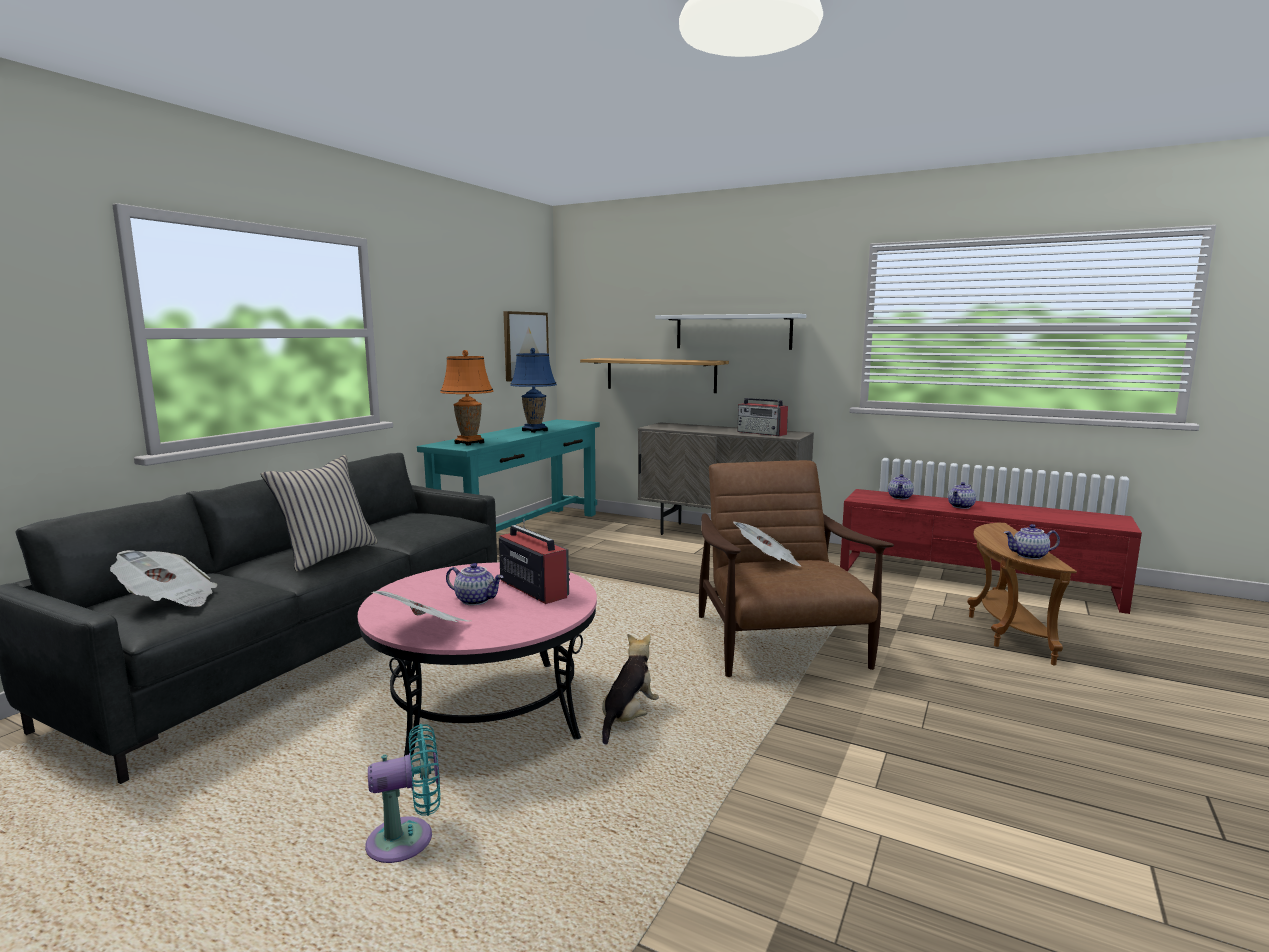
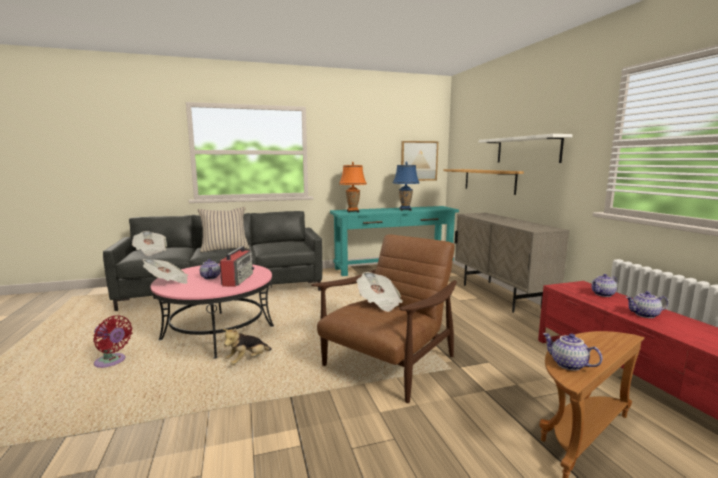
camera: 45 degrees right, 0 degrees up
turquoise fan [365,724,440,863] -> red fan [93,315,133,368]
plush toy [602,634,659,745] -> plush toy turned 150 degrees clockwise [223,328,272,365]
radio [737,398,788,436] -> none

